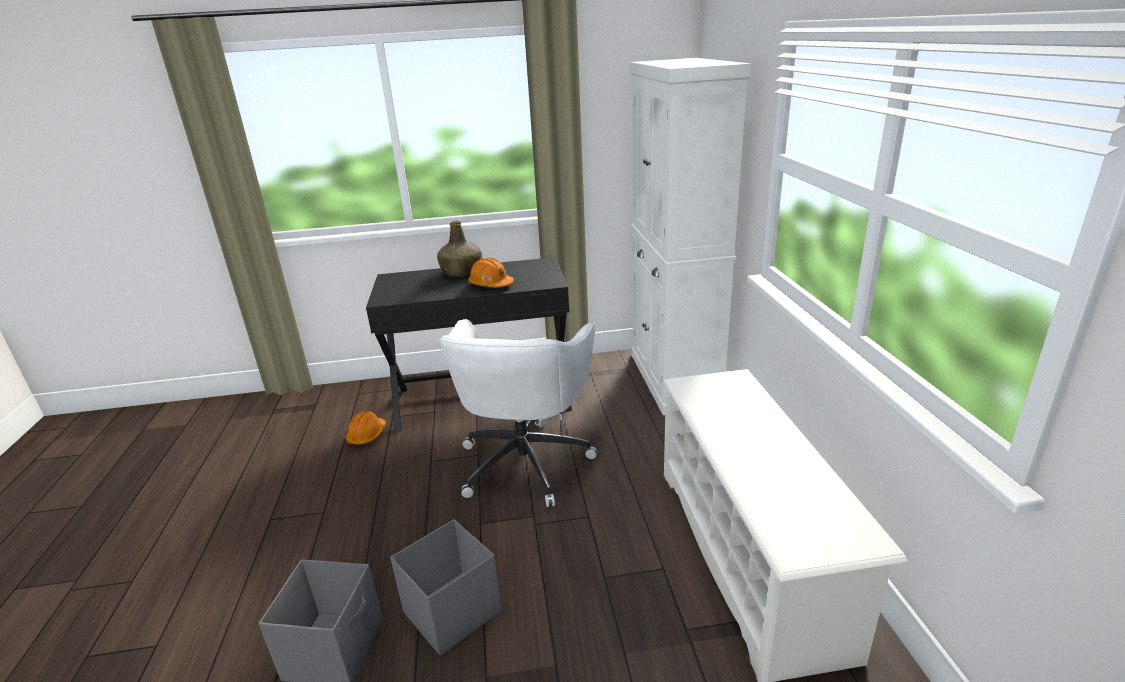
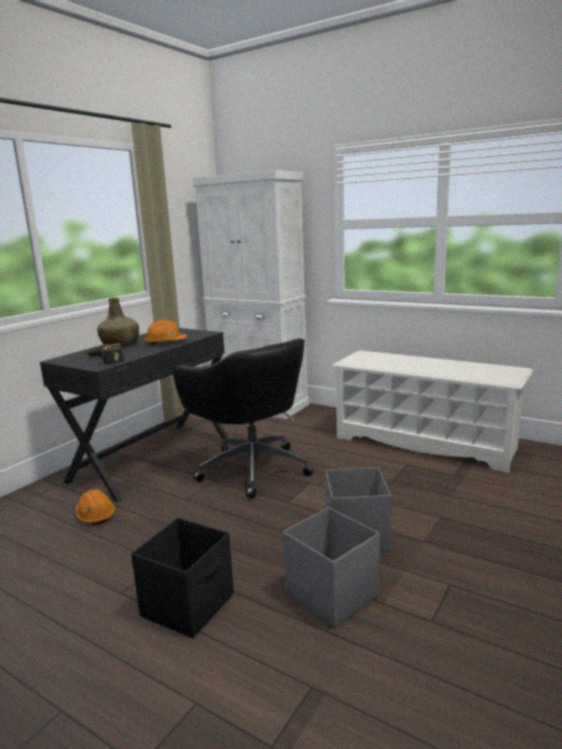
camera: 50 degrees left, 10 degrees down
white office chair [439,319,597,507] -> black office chair [173,338,314,499]
none -> power drill [85,343,124,364]
none -> black storage box [131,518,234,638]

